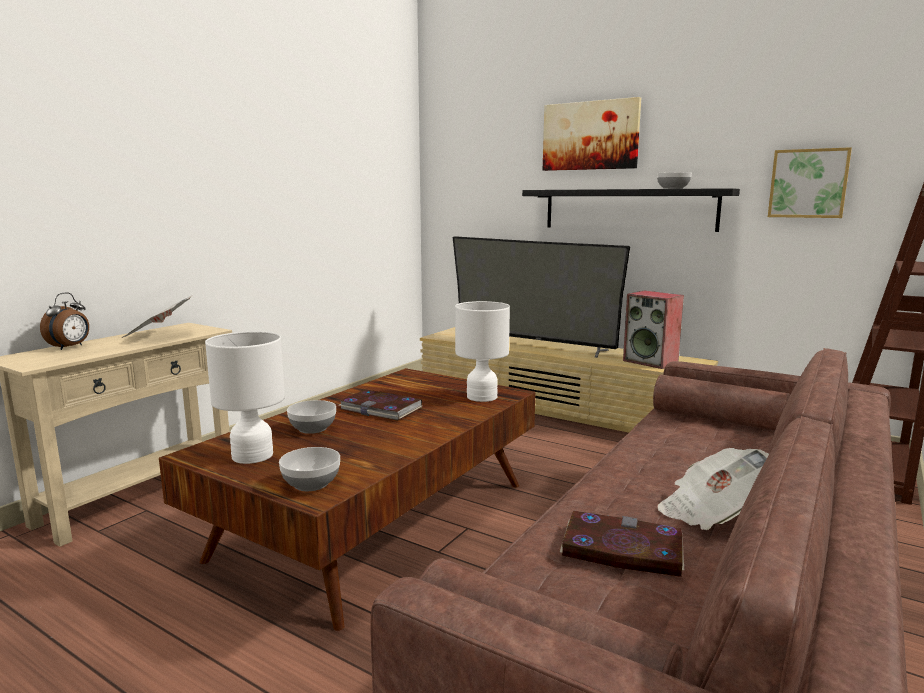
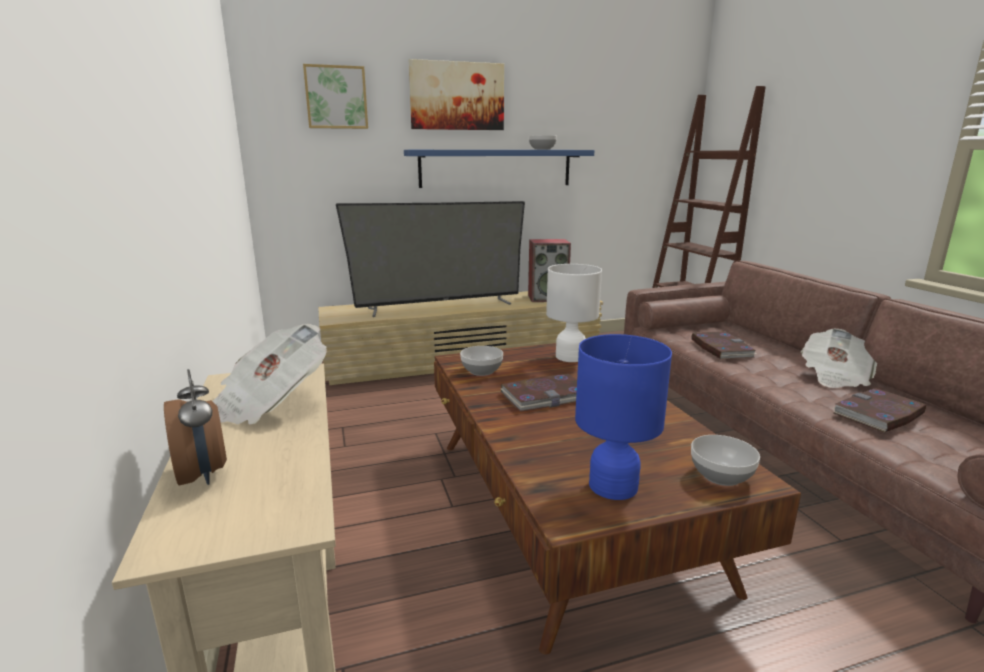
camera: 50 degrees left, 5 degrees up
white table lamp [205,331,285,464] -> blue table lamp [575,334,672,500]
bowl [287,400,336,434] -> bowl moved to [460,346,503,376]
black shelf [522,188,740,232] -> blue shelf [404,150,595,188]
picture [768,147,852,218] -> picture moved to [303,64,368,129]
none -> book [691,332,757,359]

